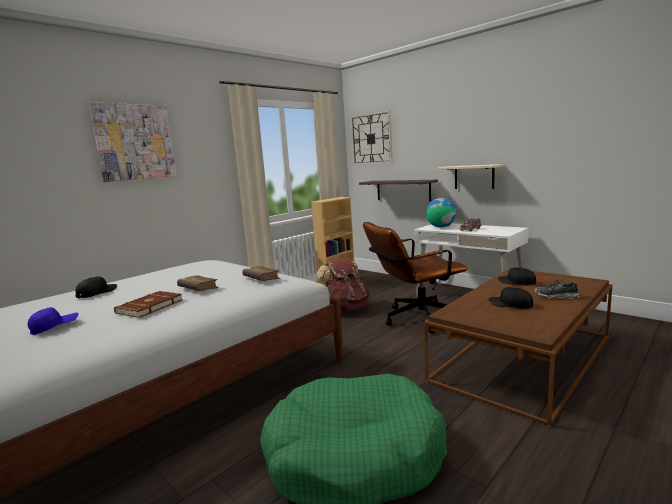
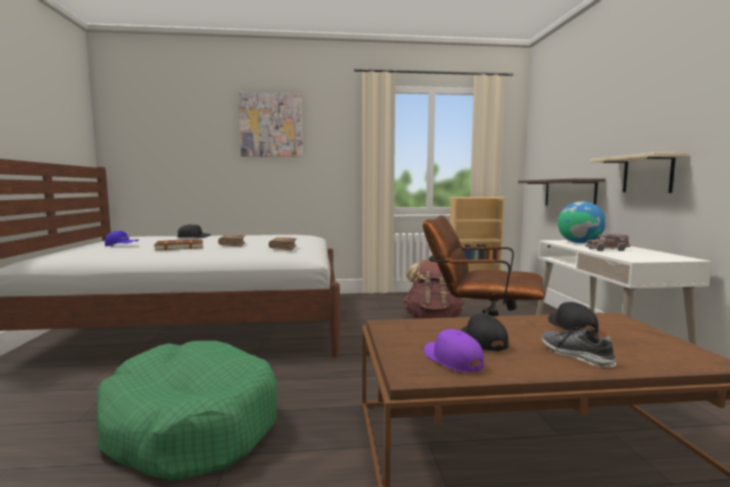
camera: 40 degrees right, 5 degrees down
wall clock [350,110,393,165] -> none
none -> purple cap [424,329,484,373]

